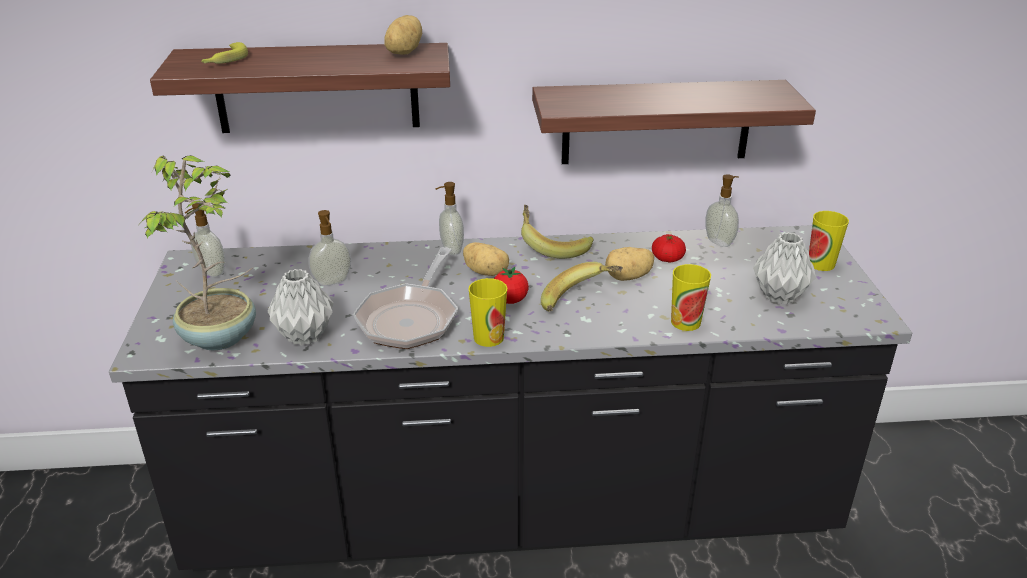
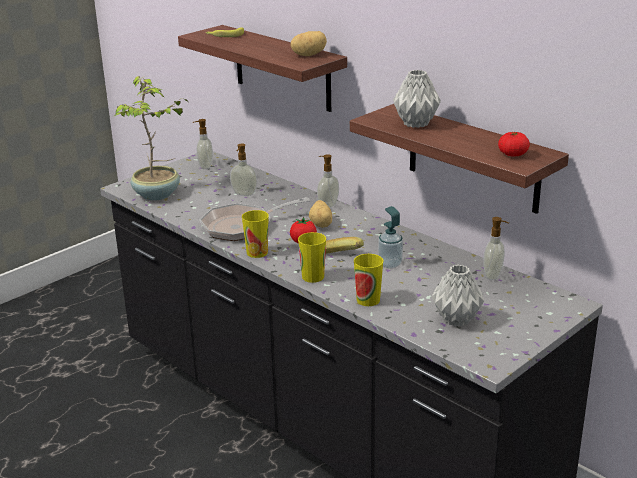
camera: 50 degrees right, 5 degrees down
grey vase [268,269,333,346] -> grey vase moved to [393,70,441,128]
banana [521,205,594,259] -> none
potato [605,247,654,281] -> soap dispenser [378,206,403,269]
tomato [652,234,686,263] -> tomato moved to [498,131,530,157]
cup [809,211,849,271] -> cup moved to [298,232,326,283]

